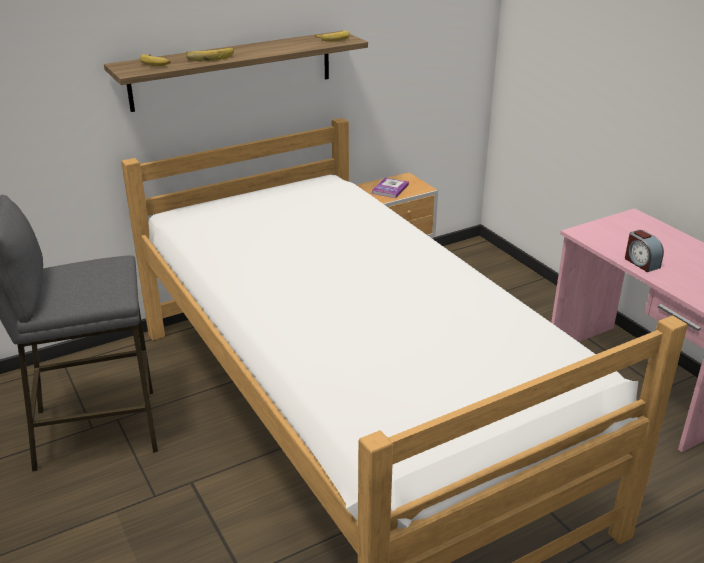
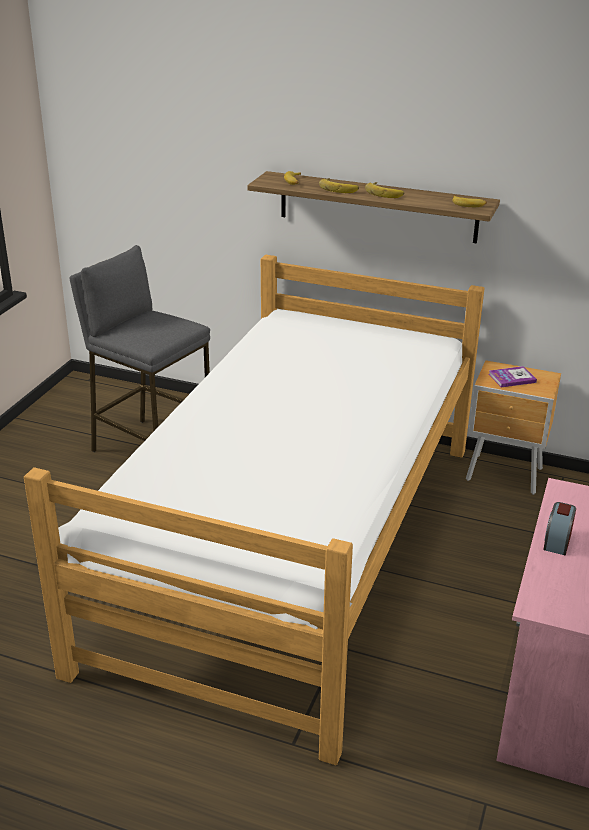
camera: 50 degrees right, 0 degrees up
none -> banana [365,182,404,198]

